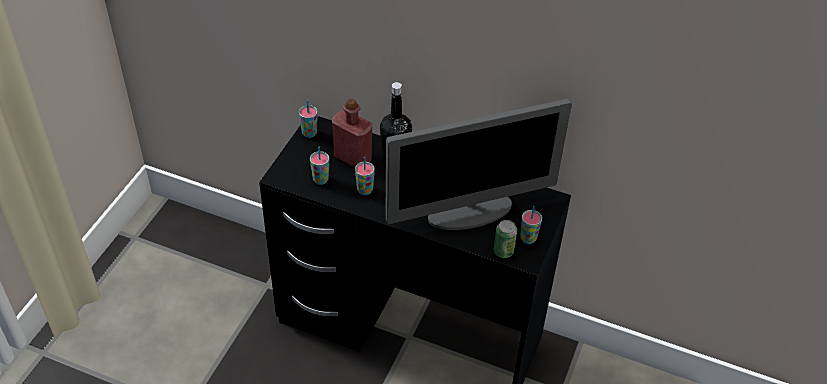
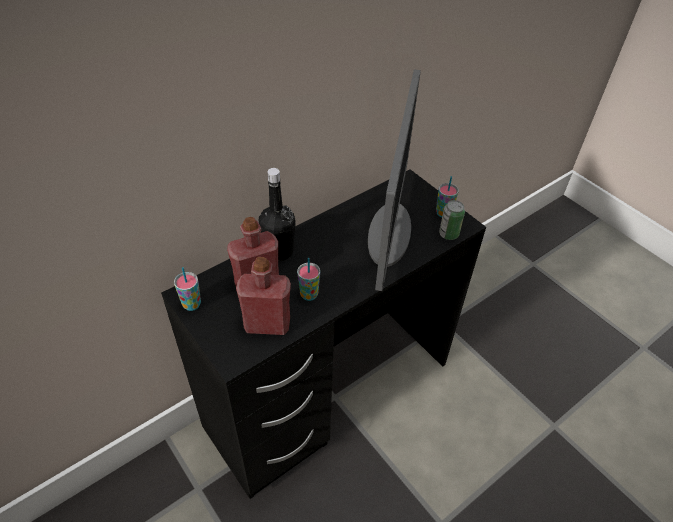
camera: 60 degrees left, 0 degrees up
cup [310,146,329,185] -> red bottle [236,257,291,335]

